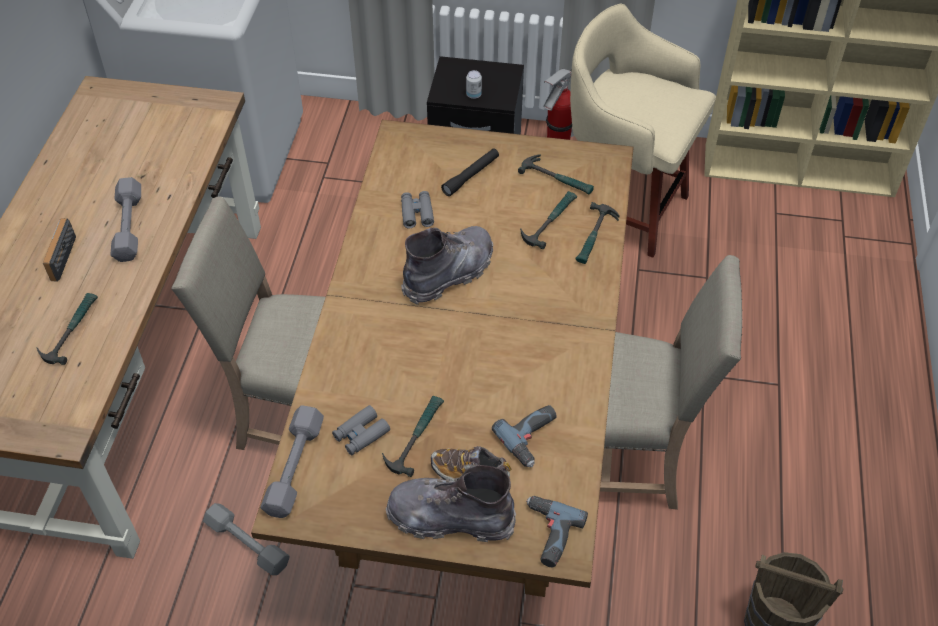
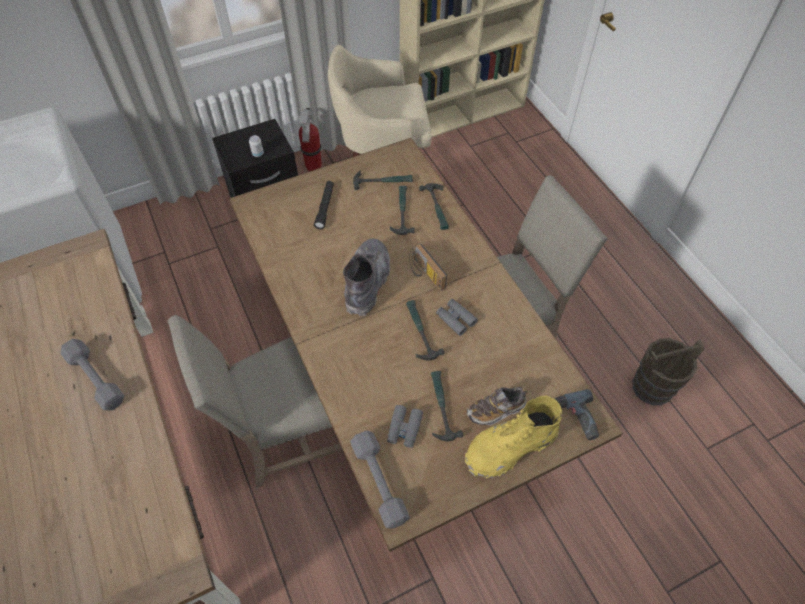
camera: 35 degrees left, 5 degrees up
hammer [36,293,98,365] -> hammer moved to [406,300,445,360]
radio [43,218,76,282] -> radio moved to [409,243,447,291]
grey dumbbell [203,503,290,575] -> none
grey boot [386,465,516,542] -> yellow boot [465,396,562,478]
grey binoculars [401,191,434,228] -> grey binoculars moved to [436,299,478,336]
power drill [492,405,557,467] -> none

